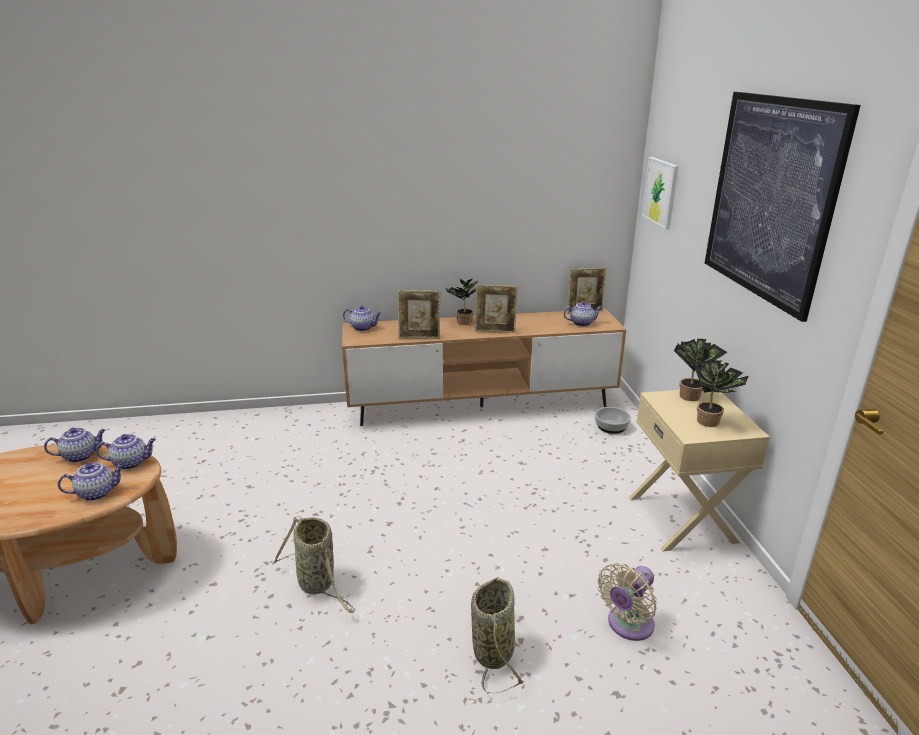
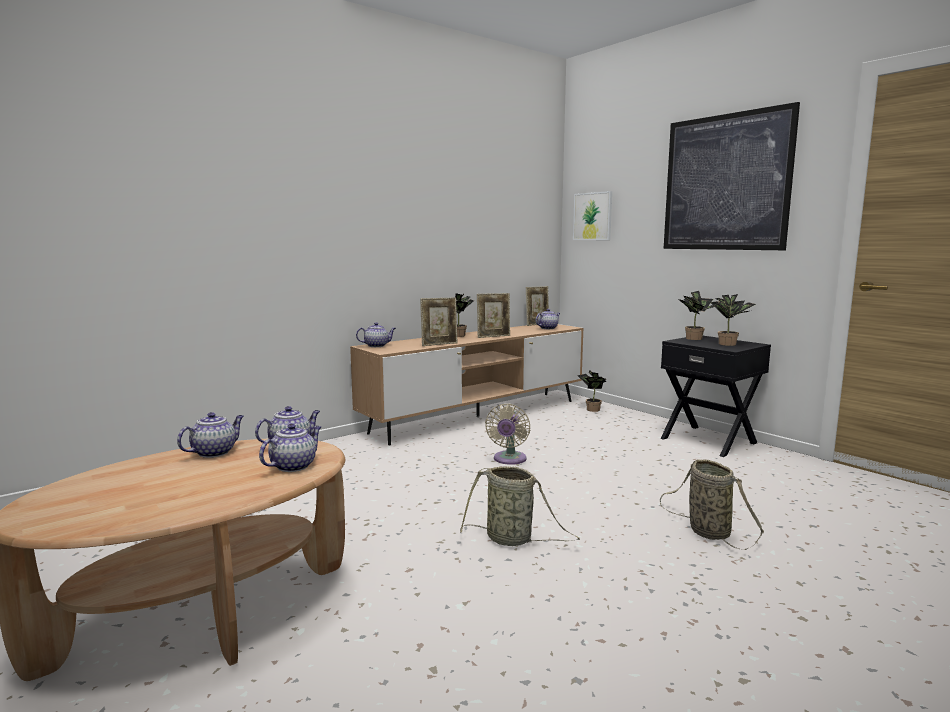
camera: 30 degrees left, 15 degrees down
bowl [595,407,631,434] -> potted plant [577,370,607,412]
beige fan [598,563,657,641] -> beige fan moved to [485,404,531,465]
beige nightstand [629,390,770,552] -> black nightstand [661,336,771,457]

